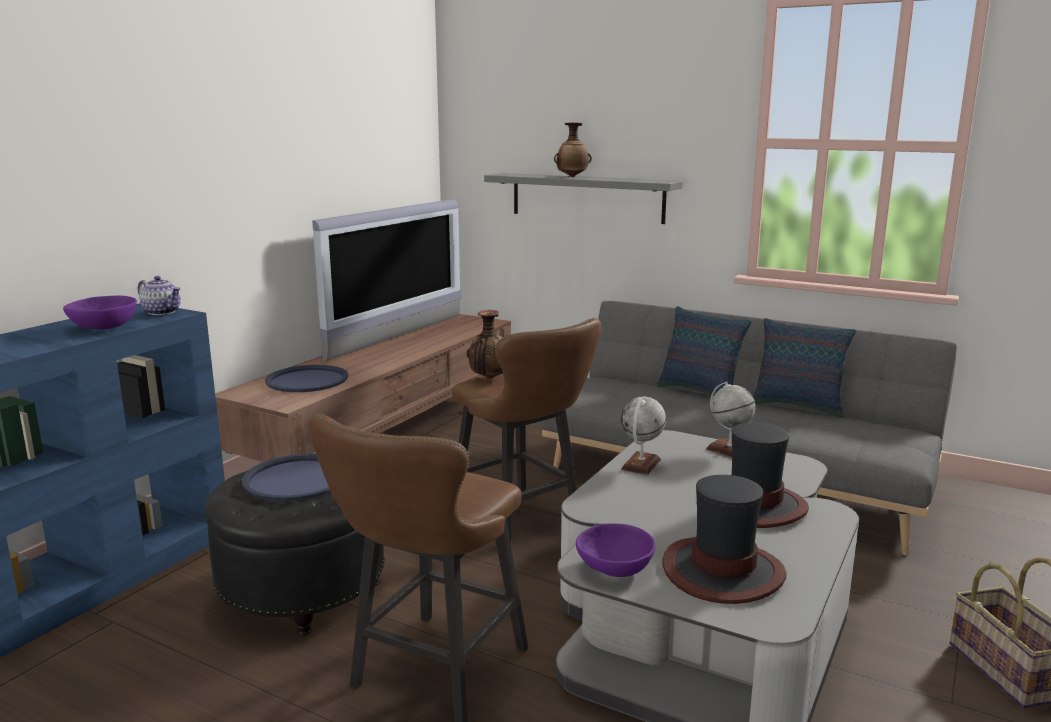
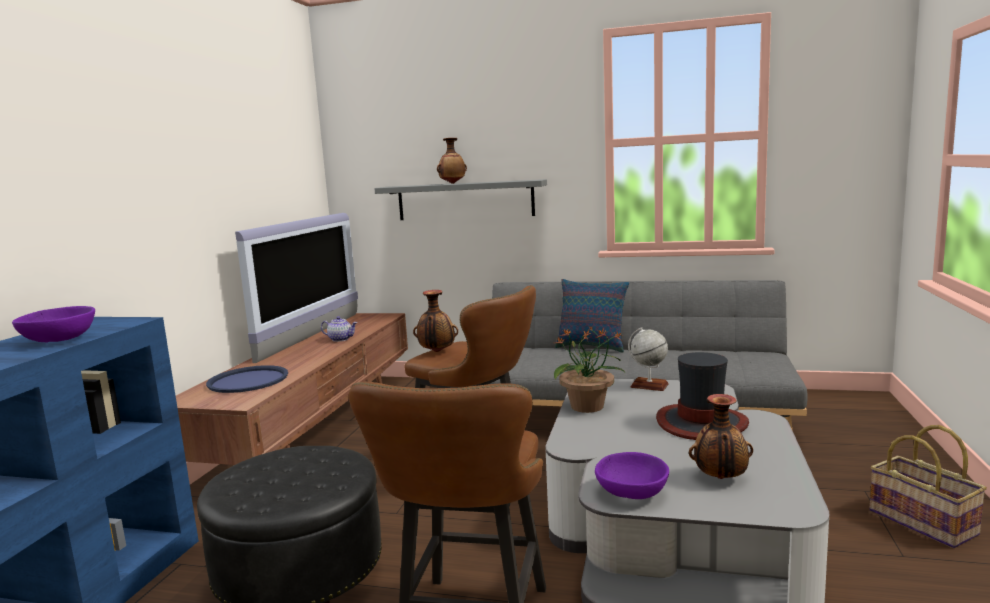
camera: 15 degrees left, 5 degrees down
teapot [138,276,181,315] -> teapot moved to [321,316,357,342]
blue tray [242,454,331,501] -> none
globe [621,397,666,475] -> potted plant [554,326,625,413]
hat [662,475,786,604] -> vase [689,394,753,479]
blue pillow [753,318,856,418] -> none

